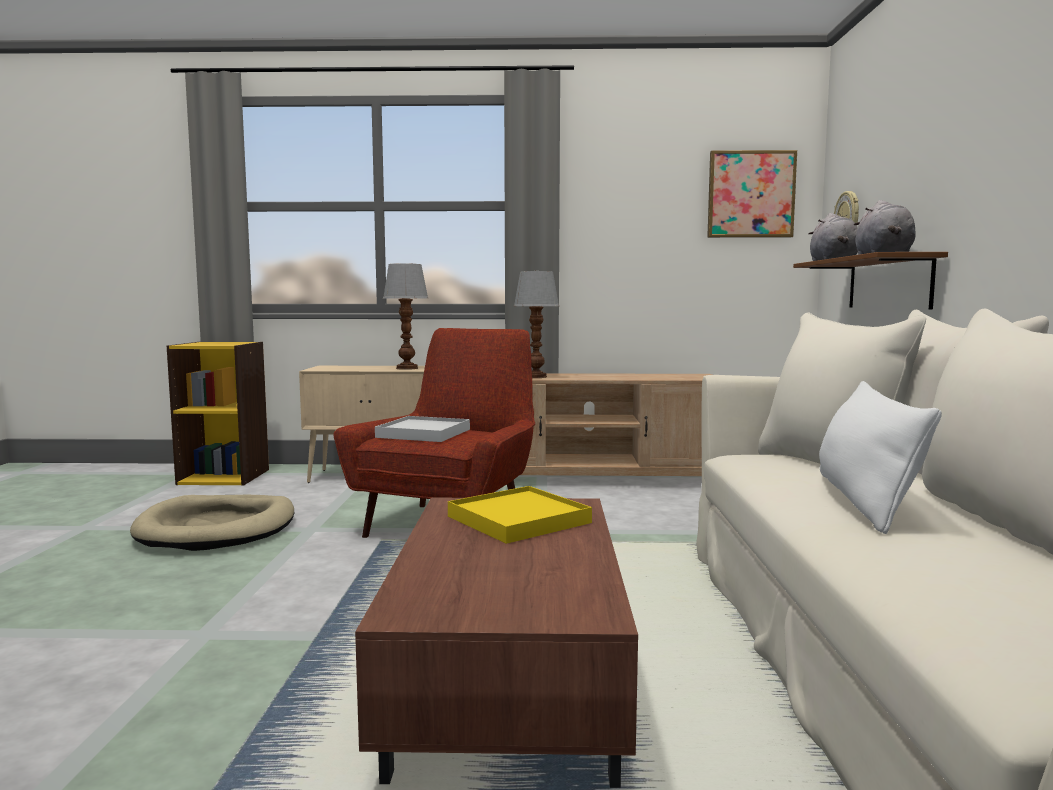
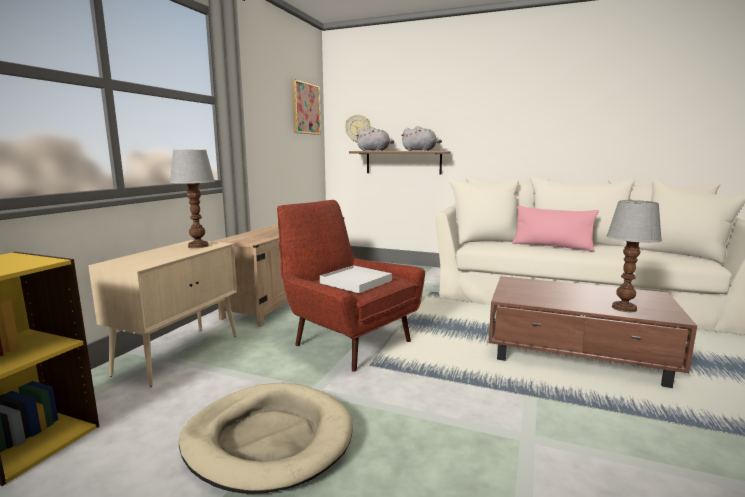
camera: 70 degrees left, 5 degrees up
yellow tray [448,486,592,544] -> none
table lamp [514,271,559,378] -> table lamp moved to [606,200,662,312]
white pillow [819,381,942,534] -> pink pillow [512,206,599,251]

